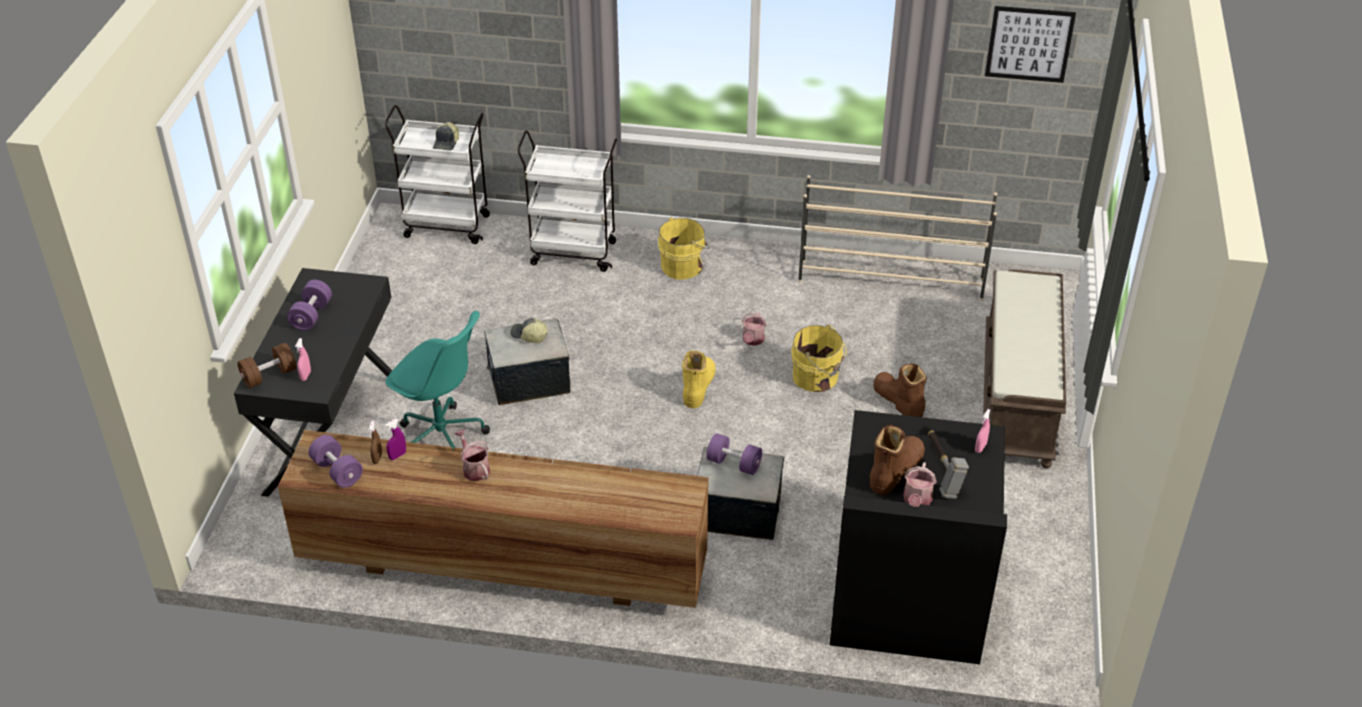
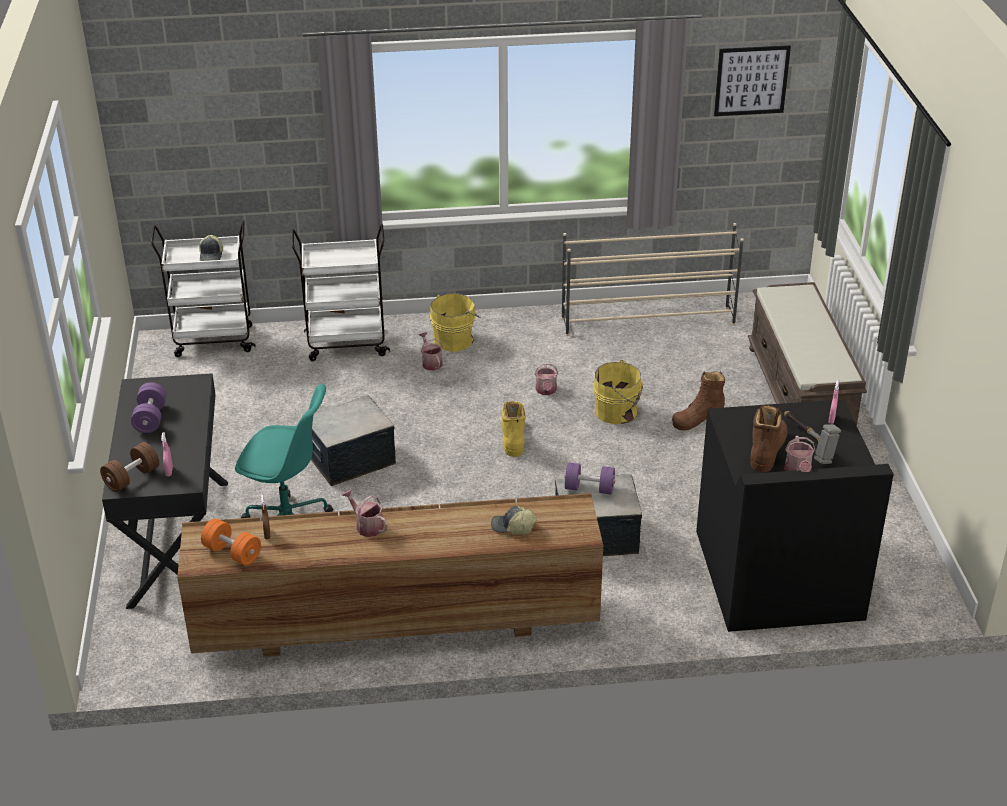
camera: 15 degrees left, 5 degrees down
purple dumbbell [308,435,363,488] -> orange dumbbell [201,518,261,565]
purple spray bottle [385,419,406,460] -> none
cap [510,318,548,343] -> cap moved to [491,506,537,534]
brown boot [873,363,927,417] -> brown boot turned 75 degrees counterclockwise [672,372,725,431]
none -> watering can [419,332,443,371]

